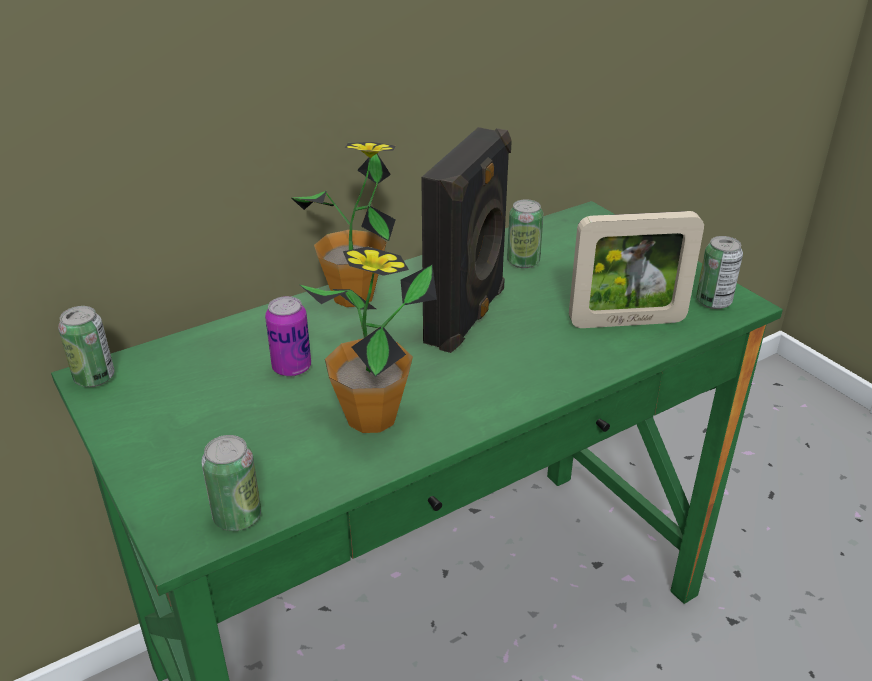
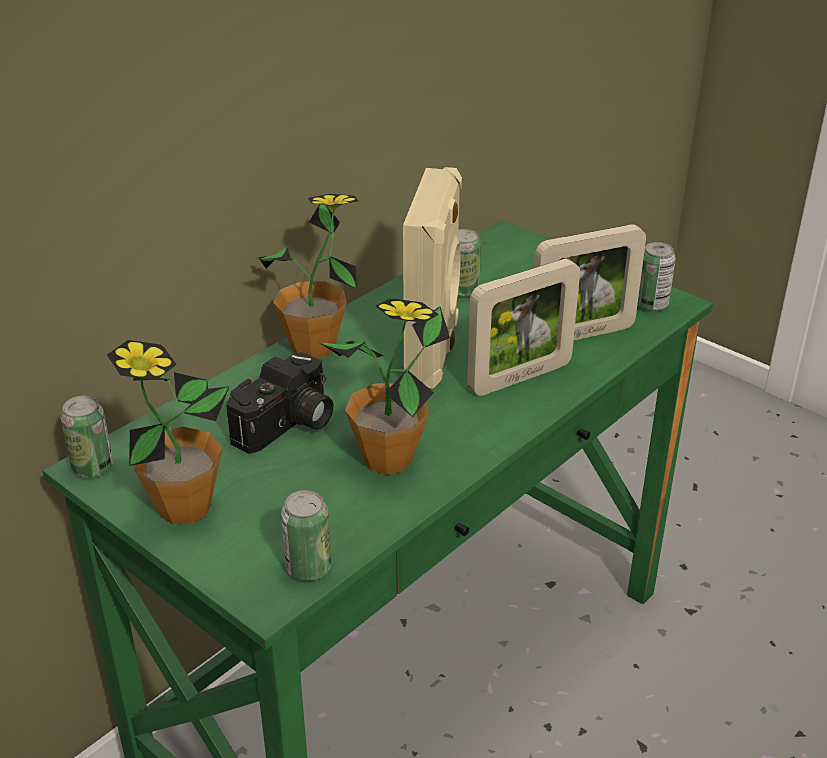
camera: 15 degrees left, 0 degrees up
can [265,296,311,377] -> camera [226,352,333,454]
black speaker [421,127,512,353] -> beige speaker [403,167,462,389]
none -> potted plant [107,340,229,524]
none -> picture frame [467,259,580,396]

